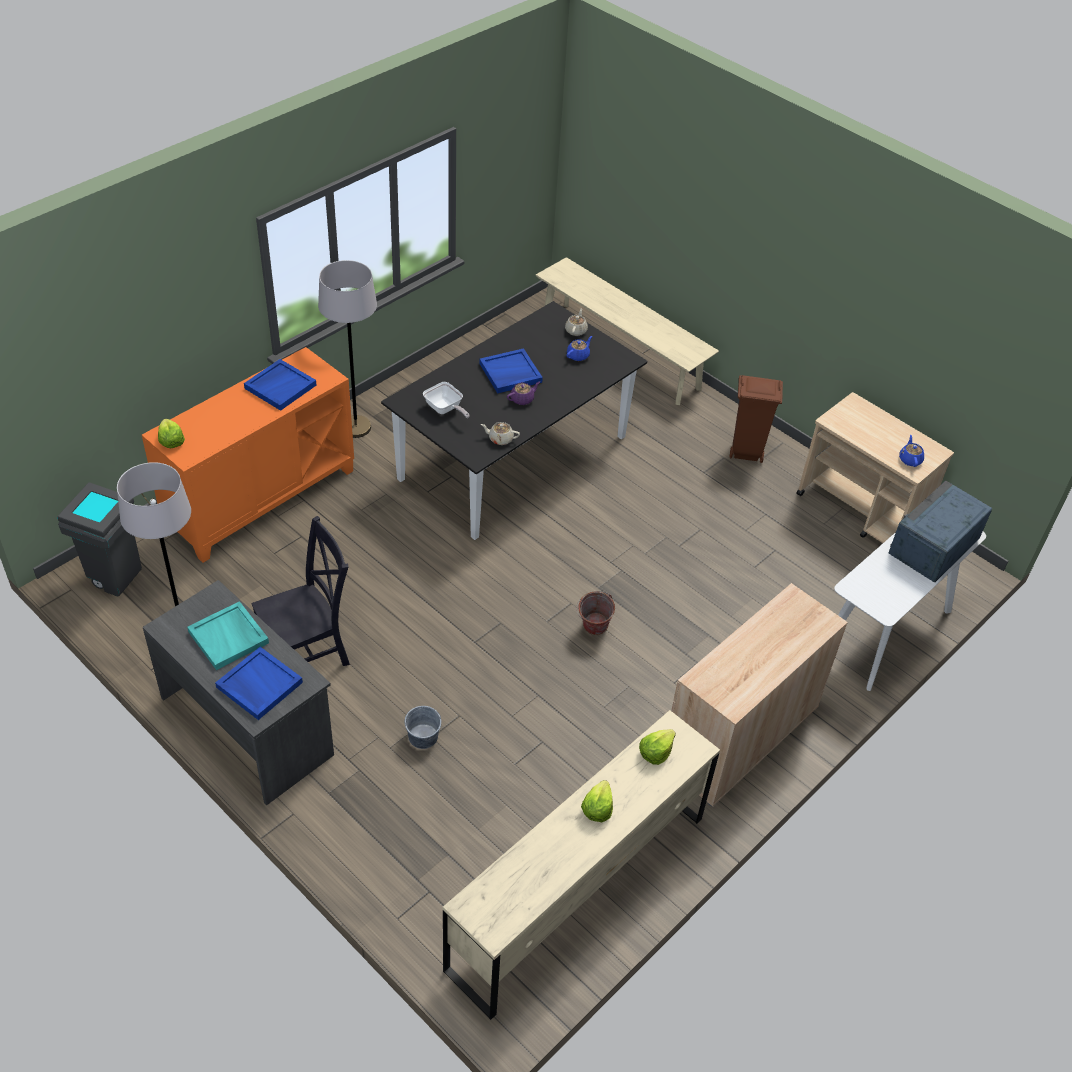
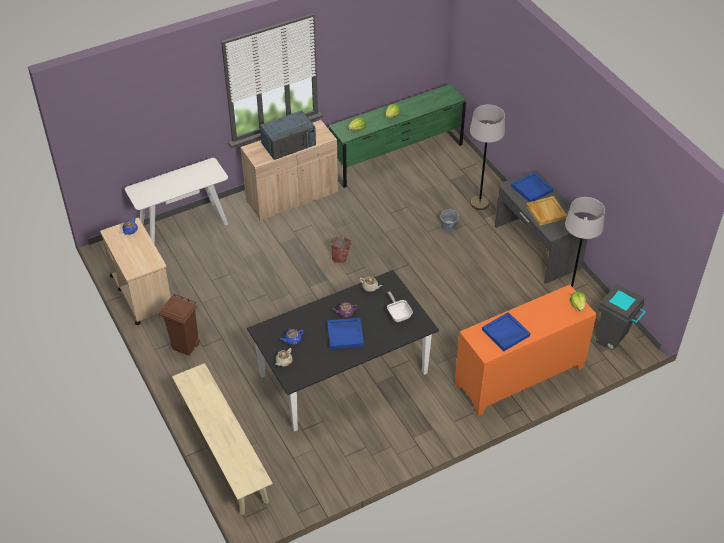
camera: 160 degrees left, 0 degrees up
turquoise tray [187,601,269,670] -> beige tray [526,196,567,226]
black chair [251,516,350,666] -> none
grey floor lamp [318,260,377,438] -> grey floor lamp moved to [470,105,505,210]
beige dresser [443,710,720,1020] -> green dresser [329,84,466,188]
blue microwave [889,481,992,582] -> blue microwave moved to [260,110,316,160]

